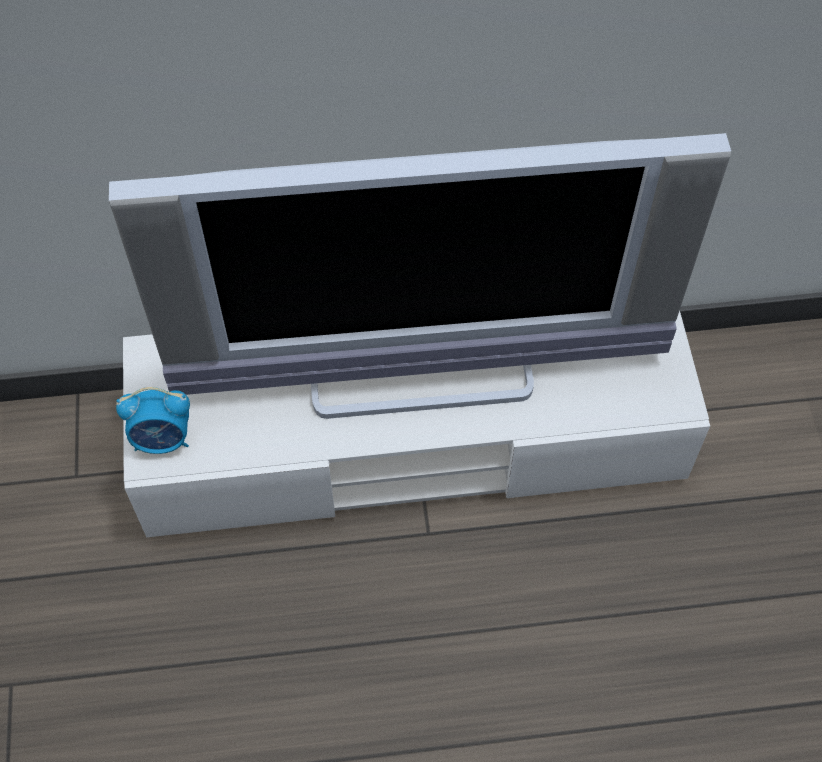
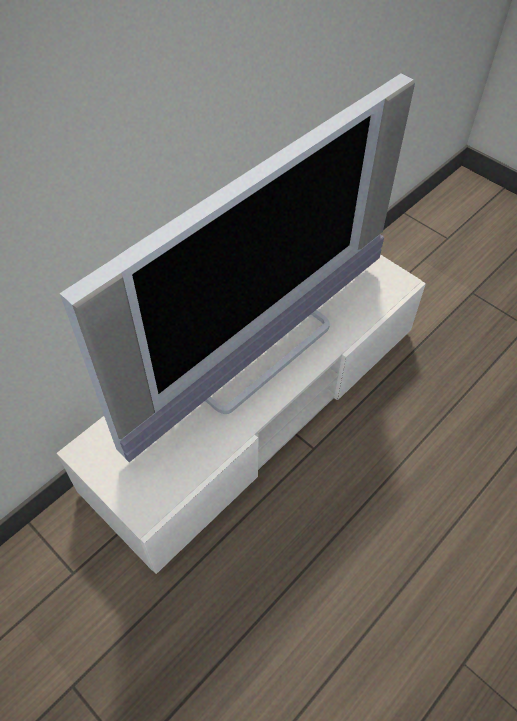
camera: 40 degrees left, 5 degrees down
alarm clock [116,387,190,454] -> none

